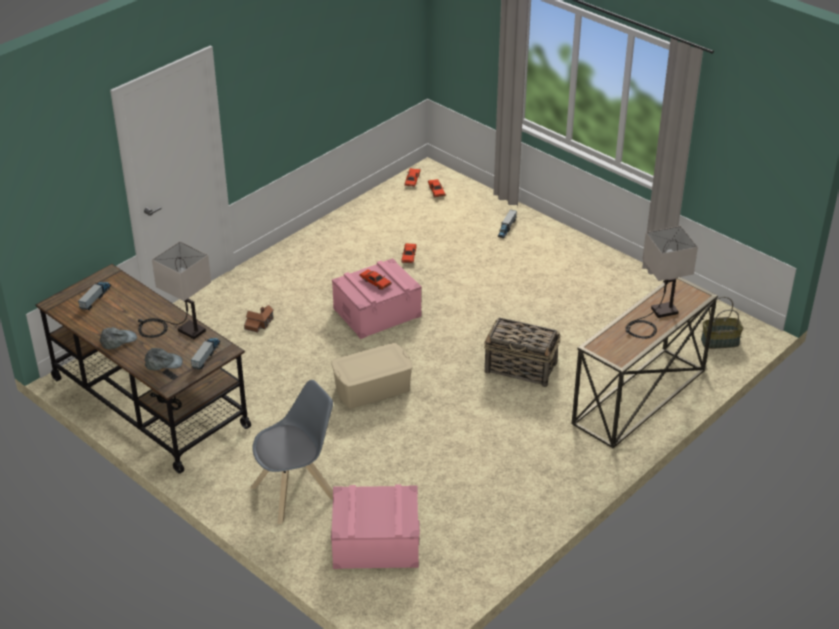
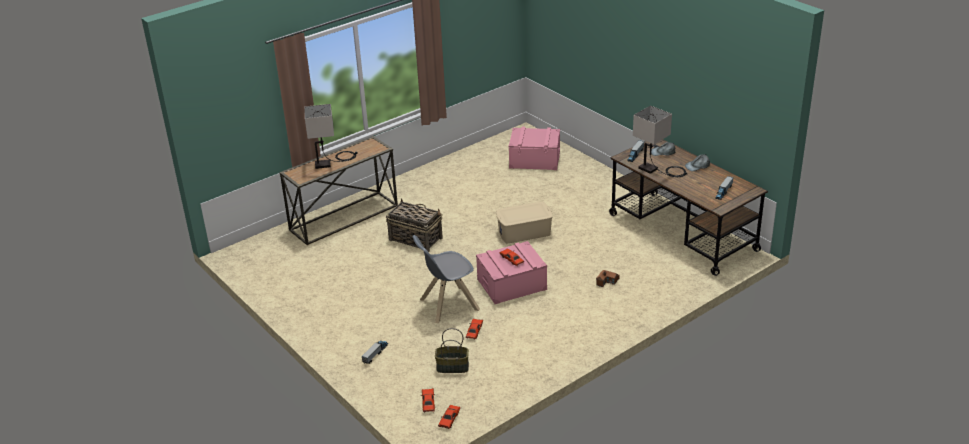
camera: 170 degrees left, 5 degrees down
grey chair [250,380,333,524] -> grey chair moved to [413,235,480,323]
basket [701,297,743,349] -> basket moved to [435,328,469,373]

